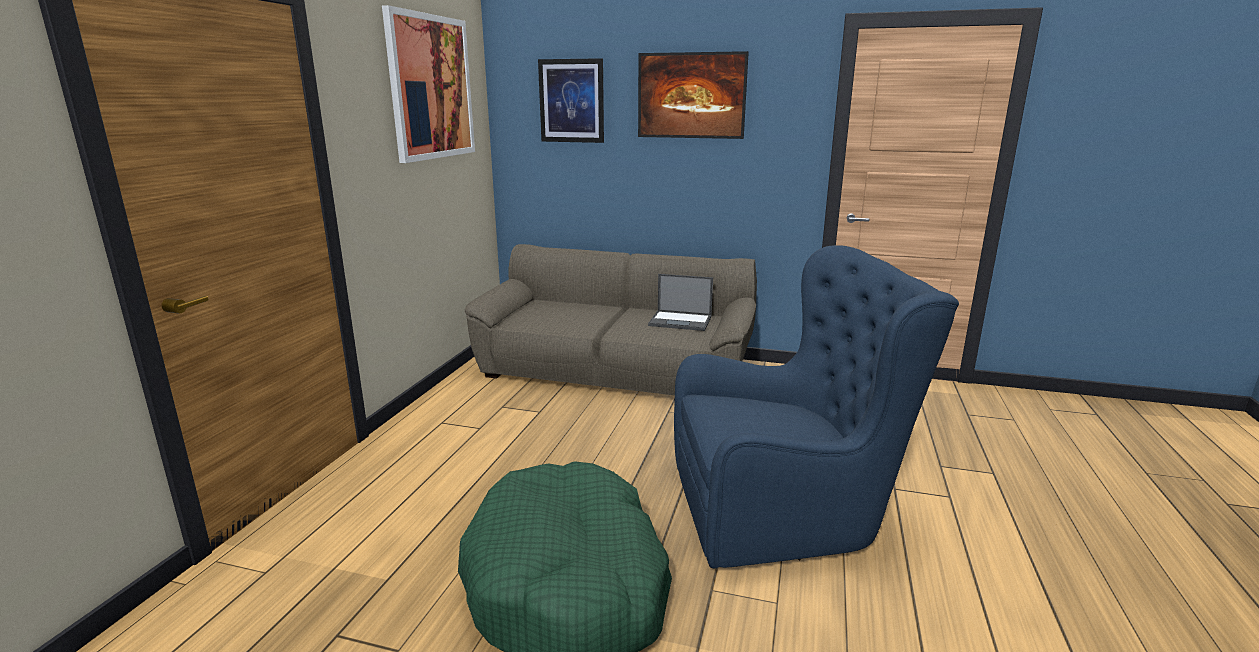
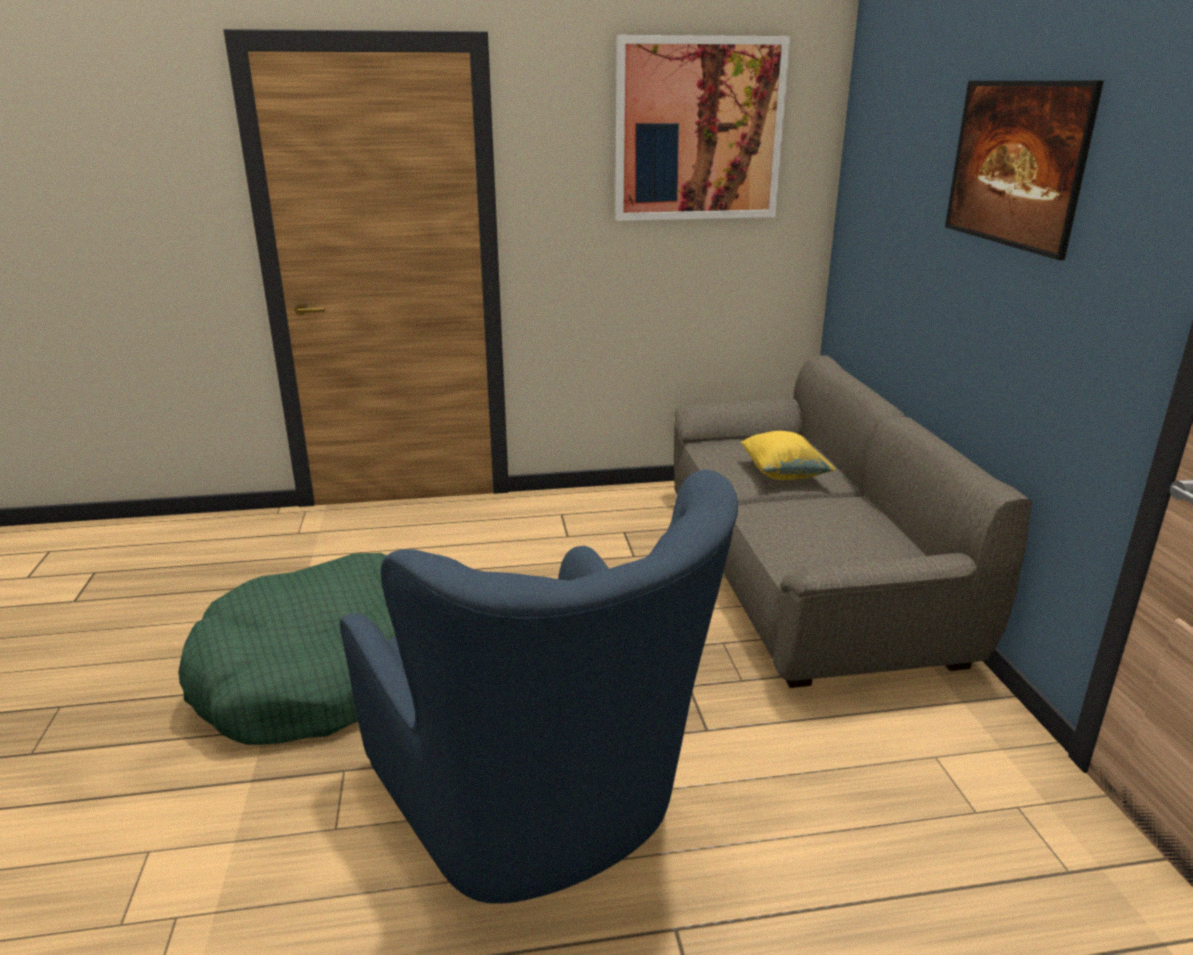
camera: 65 degrees right, 5 degrees up
picture [538,58,604,143] -> none
laptop [648,274,713,331] -> none
none -> yellow pillow [741,431,836,480]

